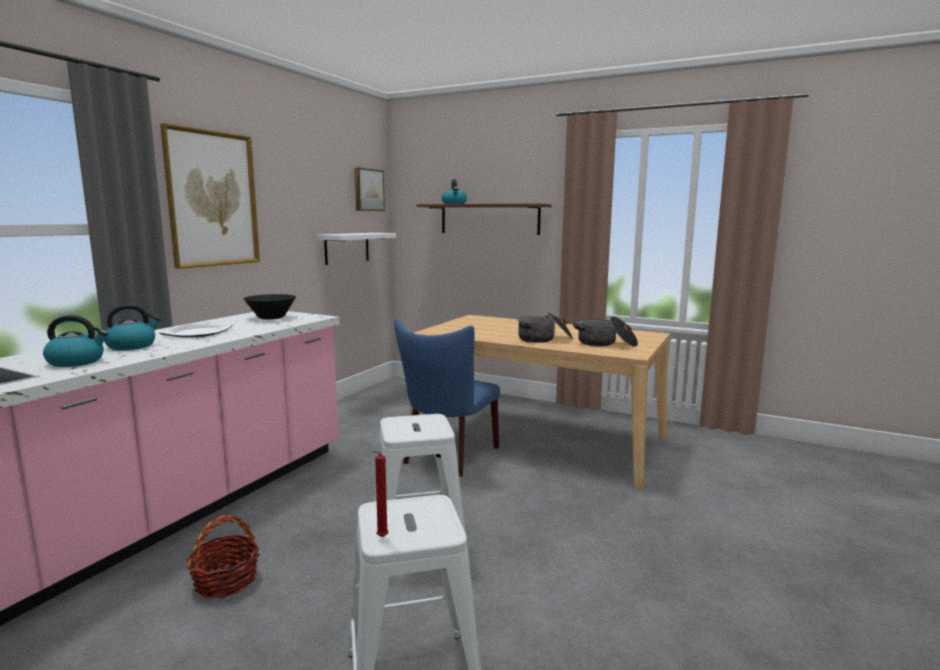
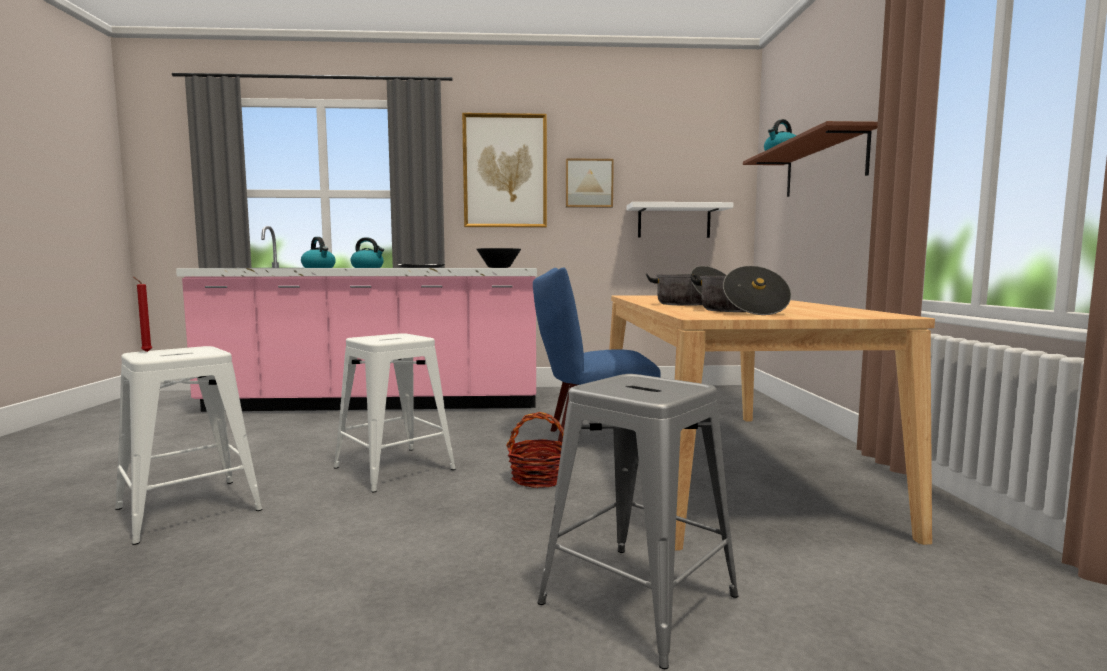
camera: 60 degrees right, 5 degrees down
basket [186,515,260,598] -> basket moved to [506,412,564,488]
picture [354,168,385,211] -> picture moved to [566,158,614,208]
none -> grey stool [537,374,739,669]

